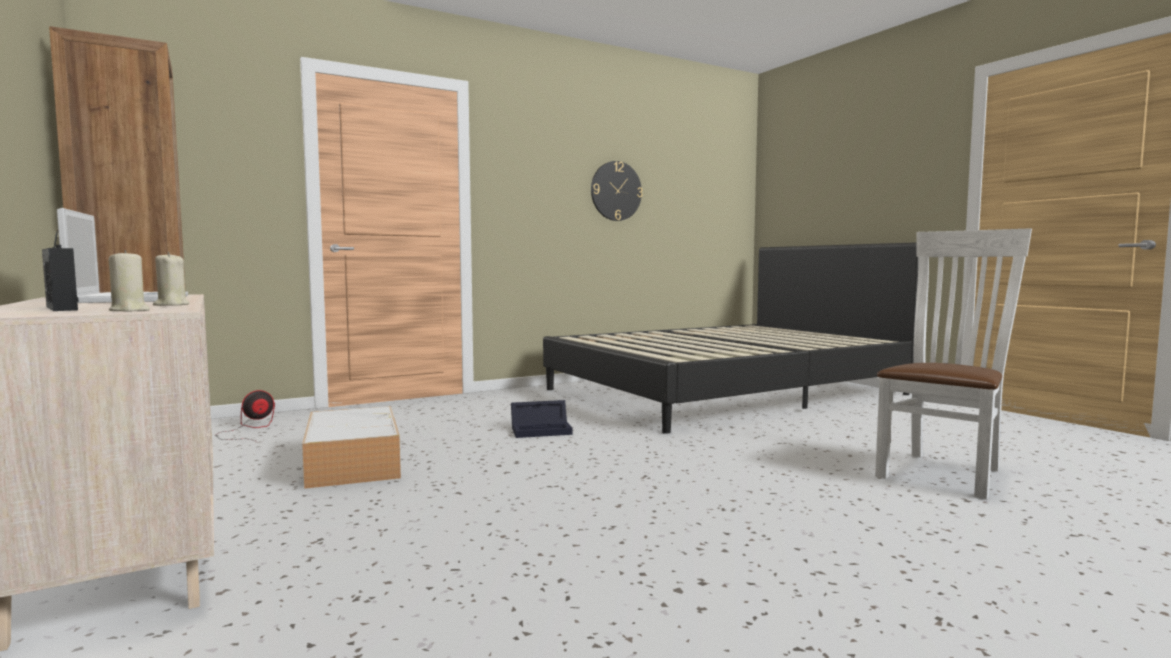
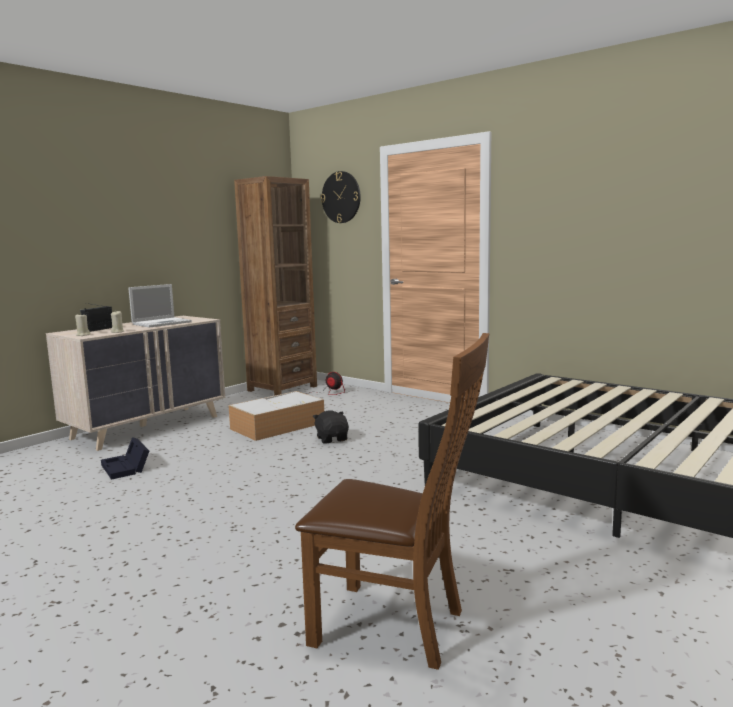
camera: 70 degrees right, 5 degrees up
black storage box [511,400,573,438] -> black storage box moved to [101,437,149,480]
wall clock [591,161,643,221] -> wall clock moved to [321,171,361,223]
white chair [875,228,1032,500] -> brown chair [295,333,489,670]
none -> black plush toy [313,410,349,444]

